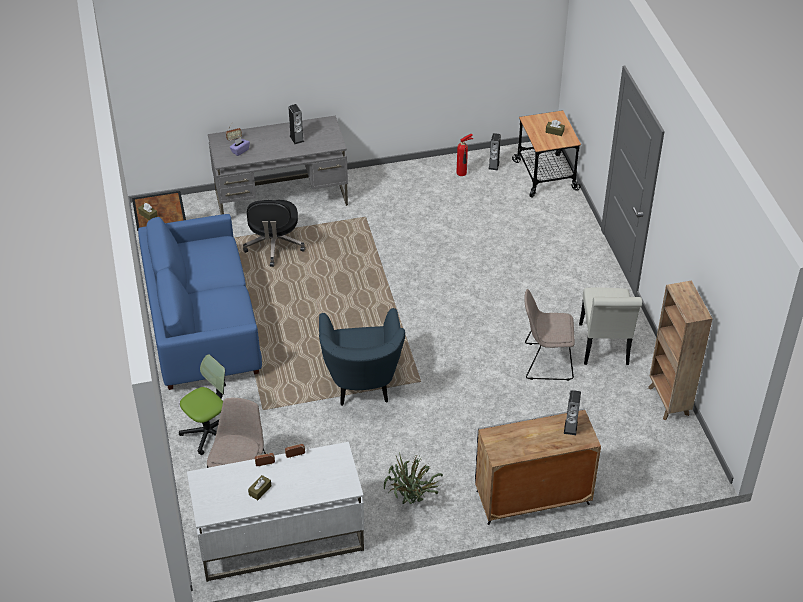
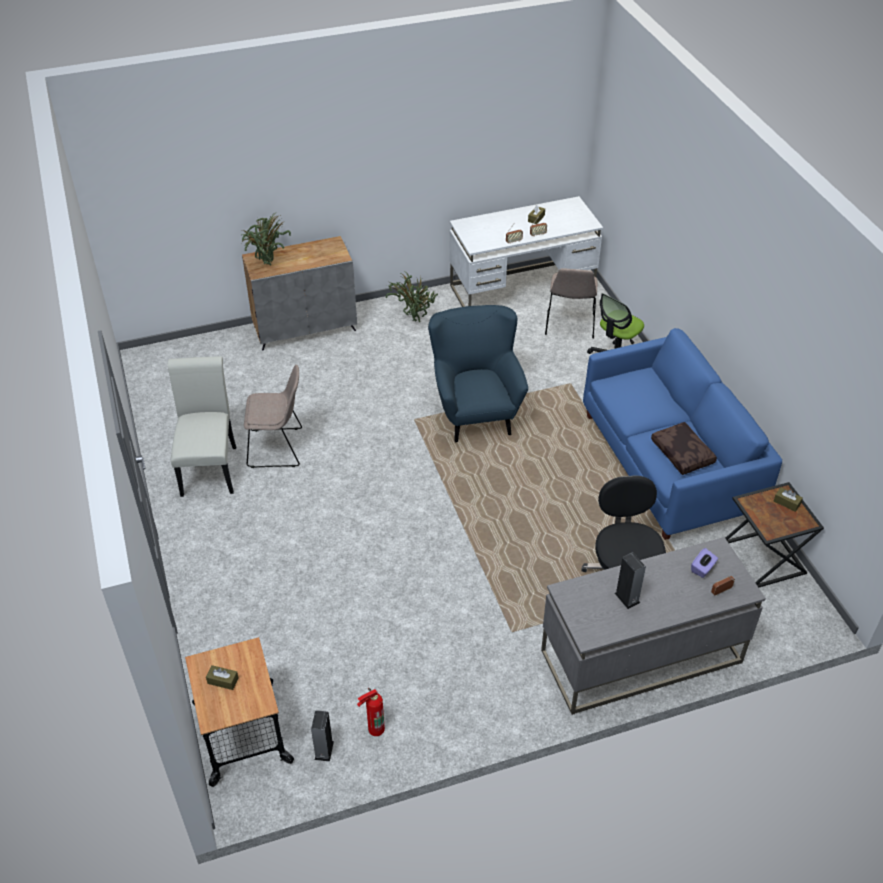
camera: 175 degrees right, 0 degrees up
speaker [564,390,581,435] -> potted plant [241,214,291,265]
brown bookcase [648,280,713,420] -> none
none -> brown pillow [651,422,717,475]

